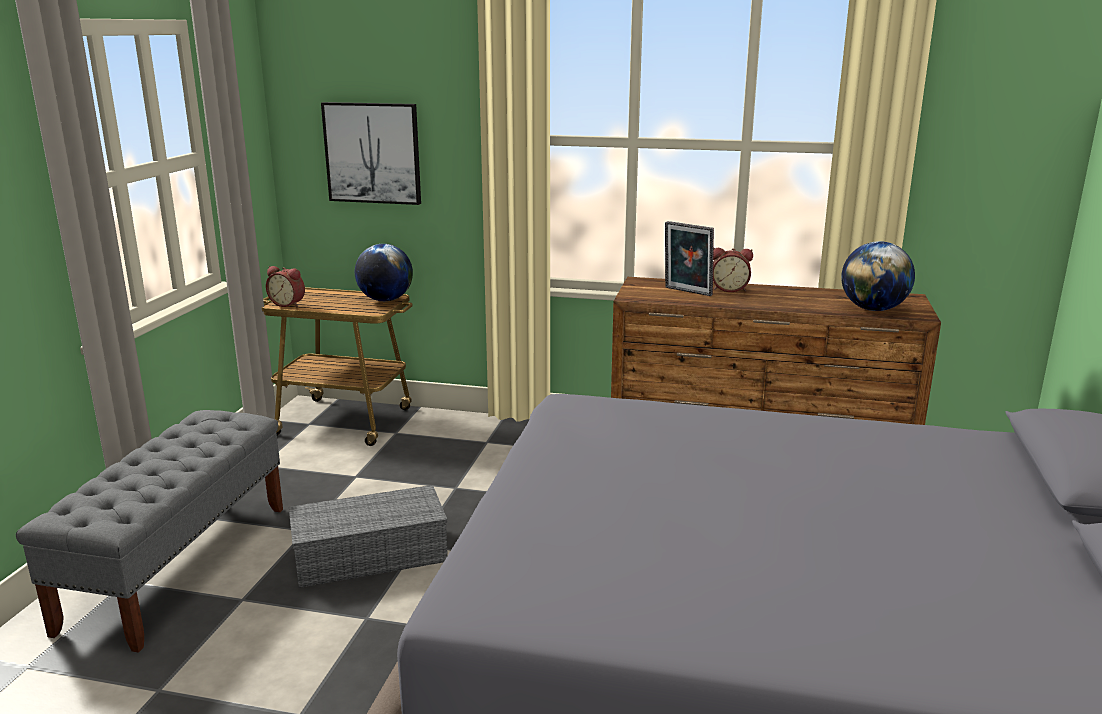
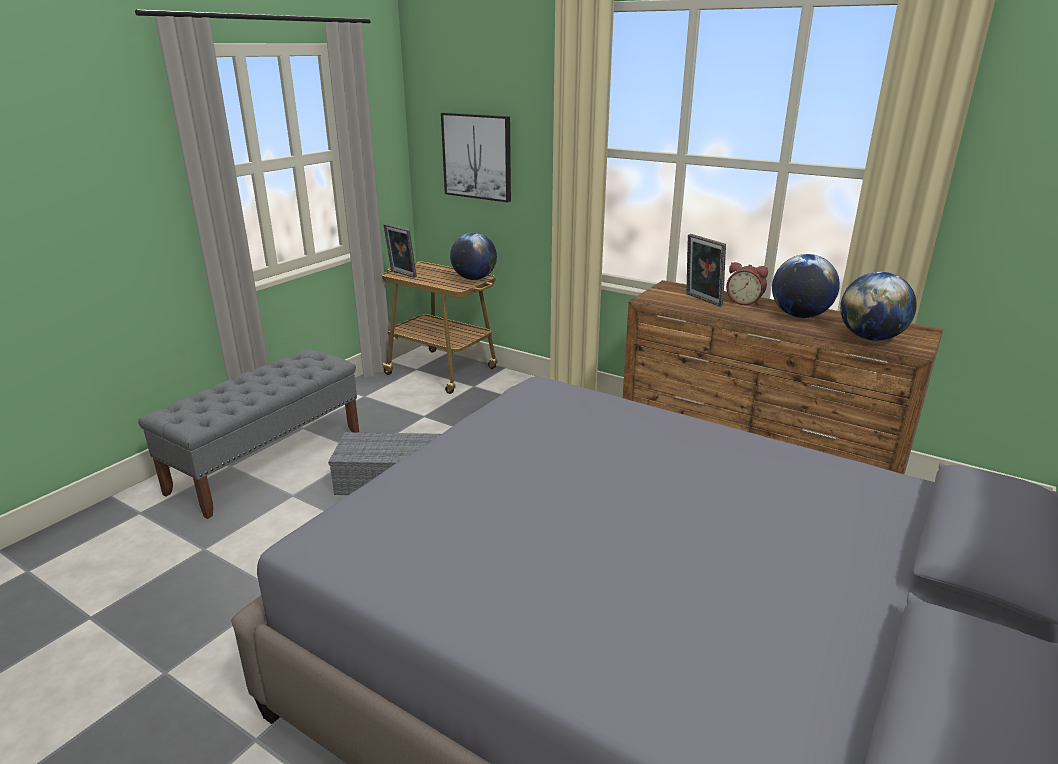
camera: 20 degrees right, 5 degrees up
alarm clock [266,266,305,307] -> picture frame [384,224,417,278]
none -> globe [772,254,840,318]

